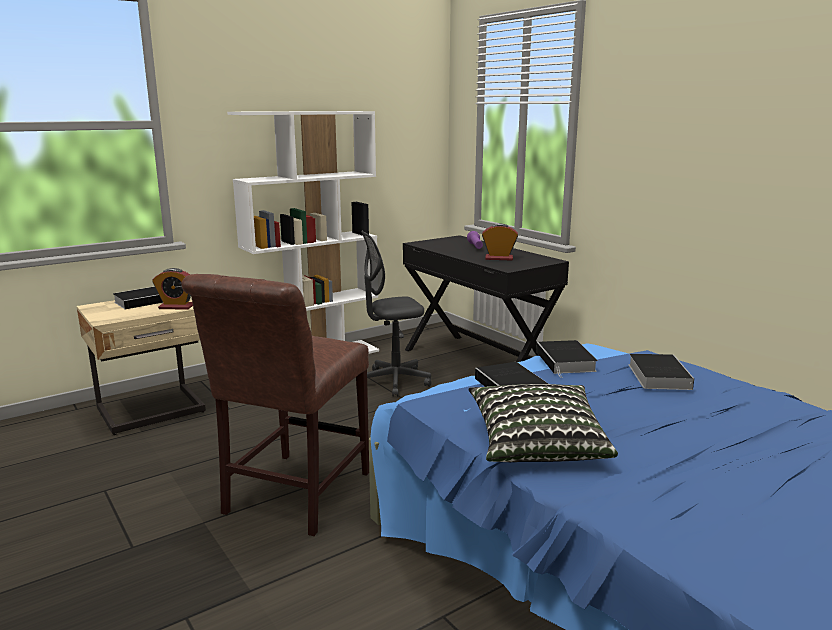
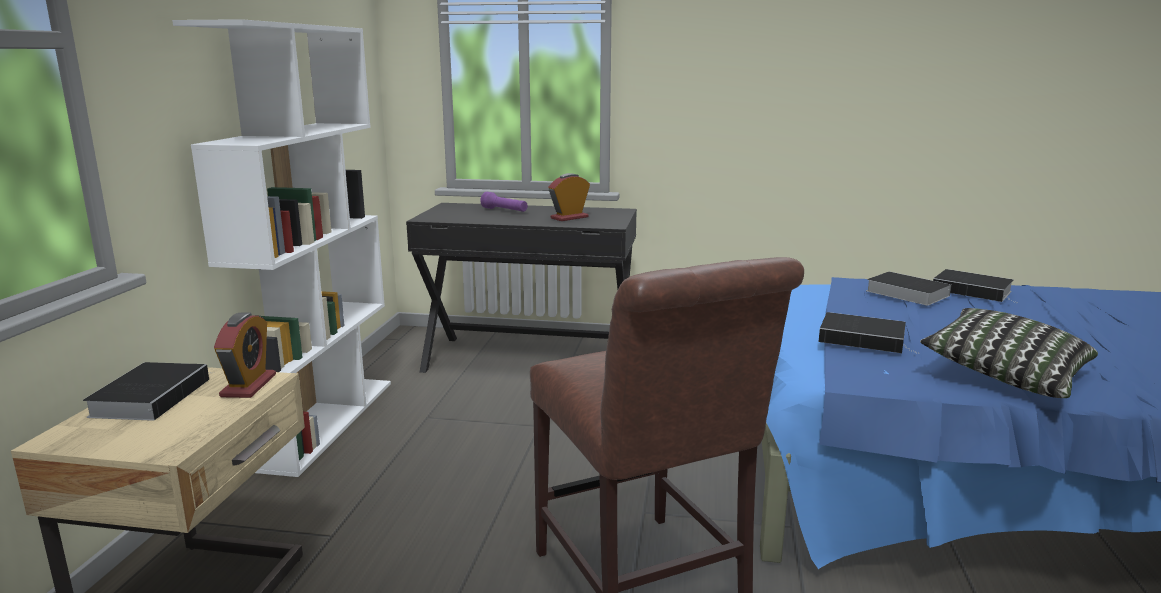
camera: 45 degrees left, 0 degrees up
alarm clock [152,268,193,310] -> alarm clock turned 45 degrees counterclockwise [214,312,276,398]
grey office chair [361,231,432,397] -> none
book [536,340,598,378] -> book moved to [933,269,1015,302]

